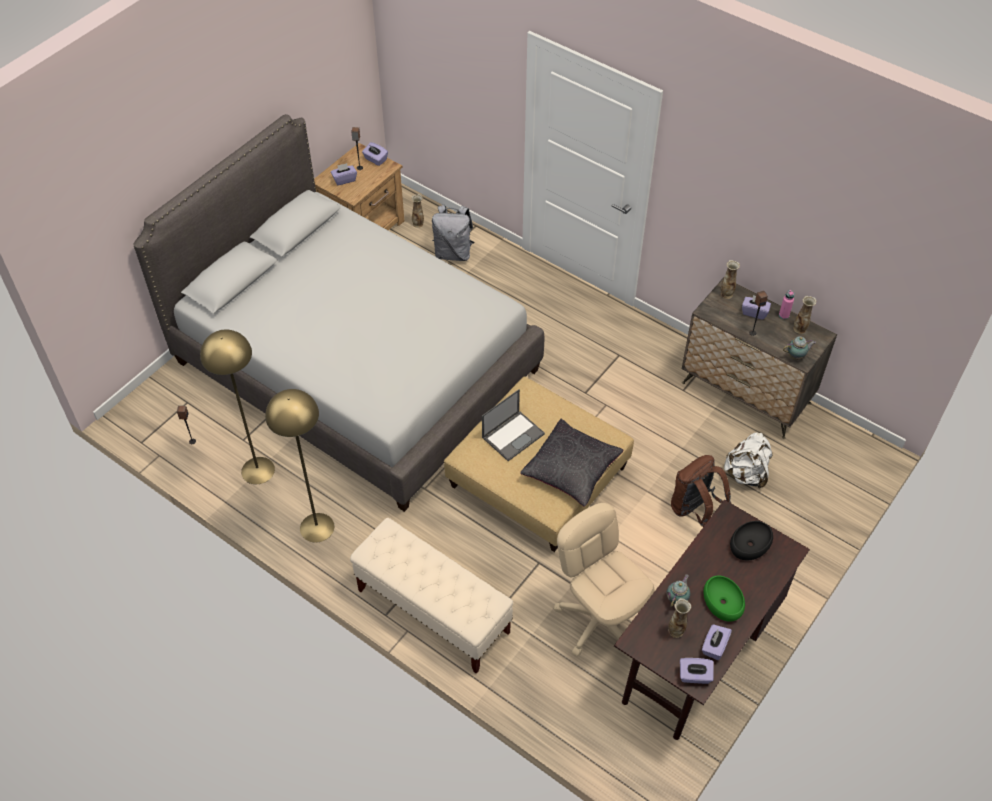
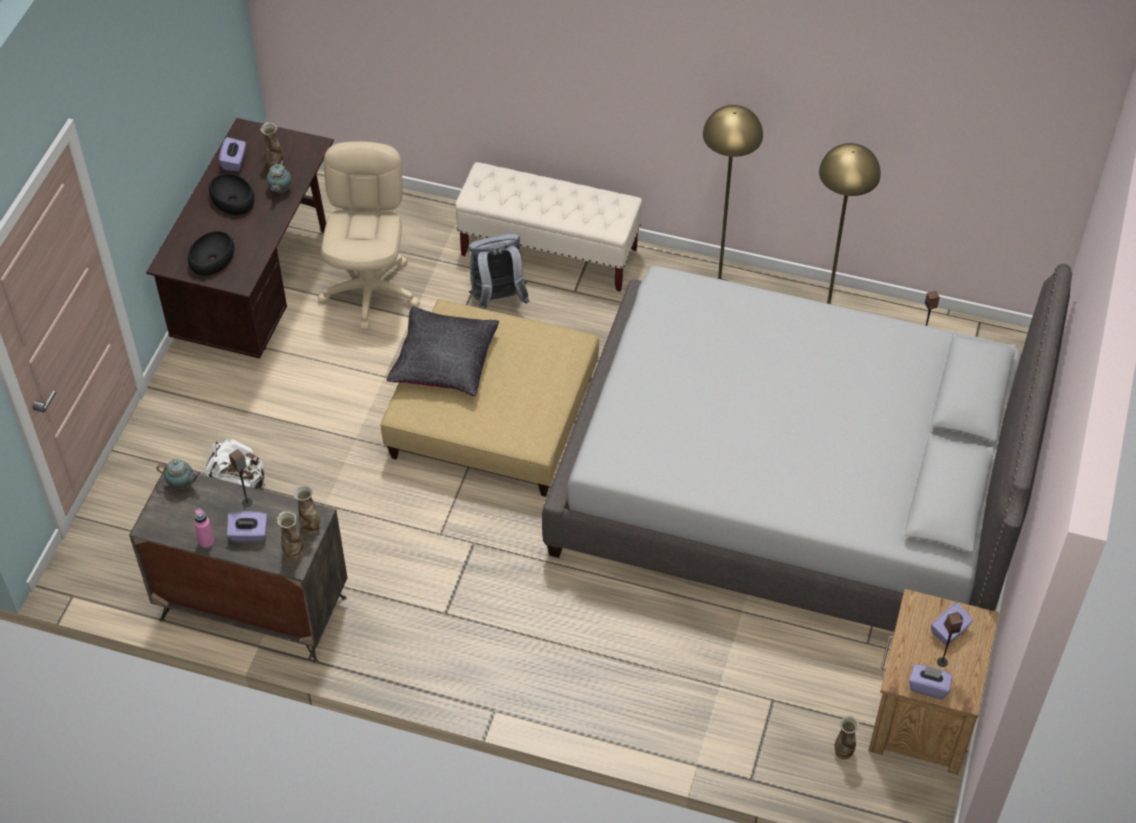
camera: 160 degrees right, 0 degrees up
grey backpack [432,205,474,261] -> grey backpack moved to [468,233,529,309]
laptop [482,389,545,461] -> none
beige office chair [554,503,654,656] -> beige office chair turned 120 degrees counterclockwise [318,141,420,330]
brown backpack [671,455,731,527] -> none
purple tissue box [680,658,714,684] -> none
green bowl [703,576,745,622] -> black bowl [209,174,255,215]
teapot [783,336,816,360] -> teapot turned 135 degrees counterclockwise [156,459,201,490]
vase [793,296,817,334] -> vase moved to [293,484,320,534]

